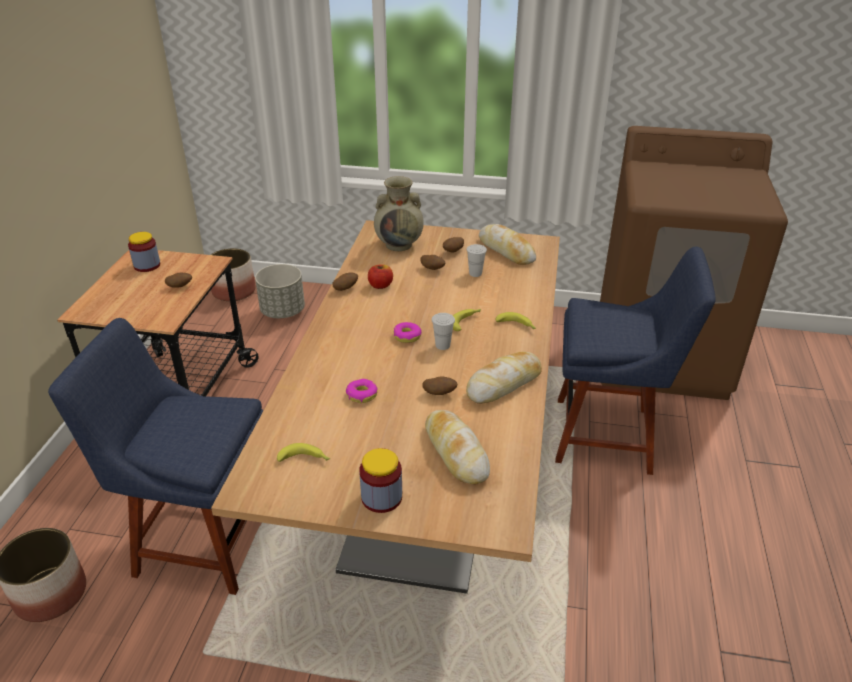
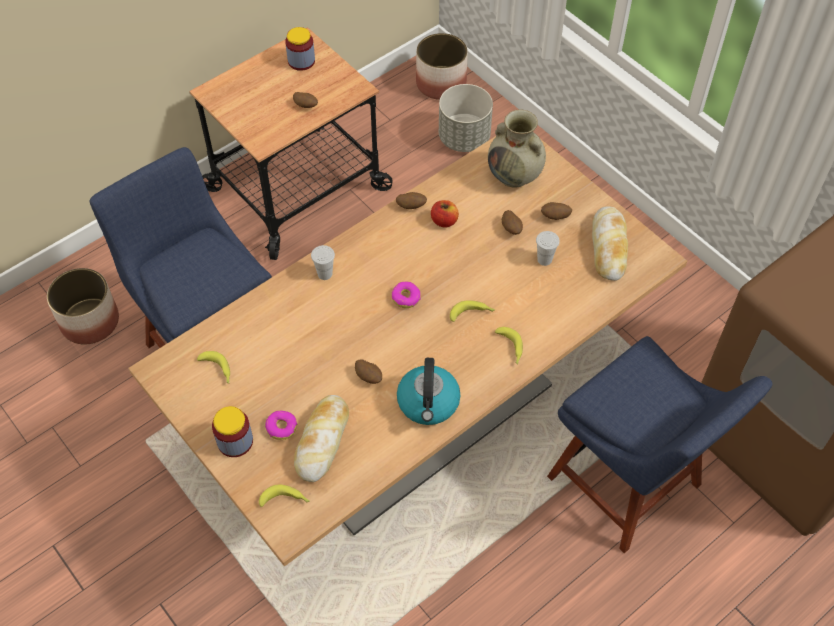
camera: 40 degrees right, 20 degrees up
donut [346,379,378,403] -> donut moved to [265,411,297,440]
white cup [432,313,455,350] -> white cup moved to [311,245,335,280]
bread [466,352,542,404] -> kettle [397,358,461,425]
none -> banana [259,485,310,507]

